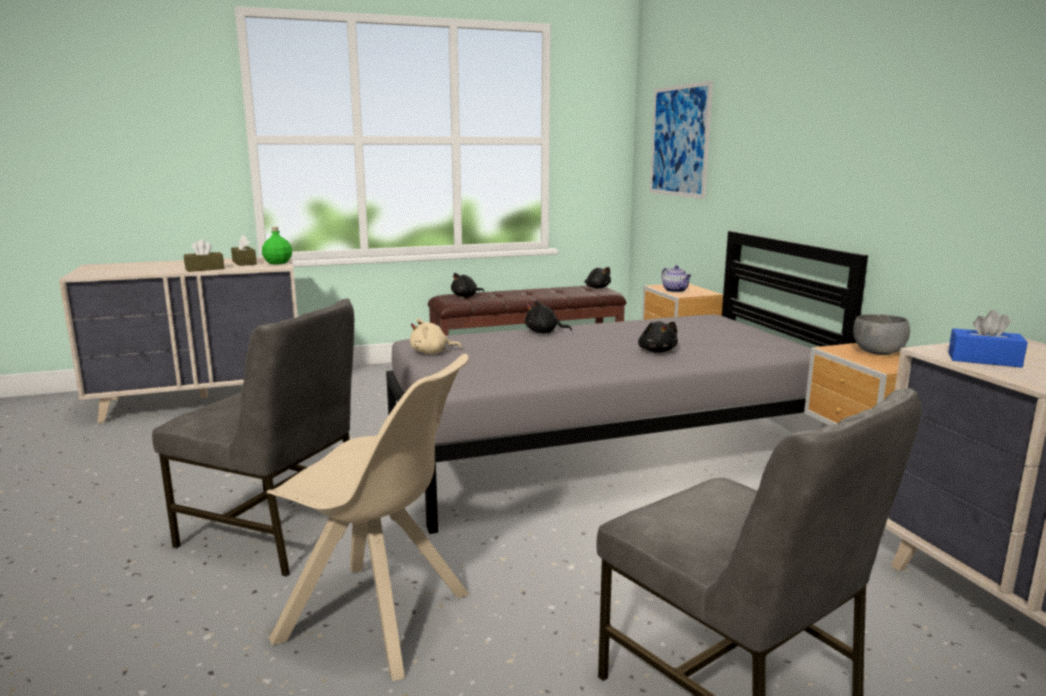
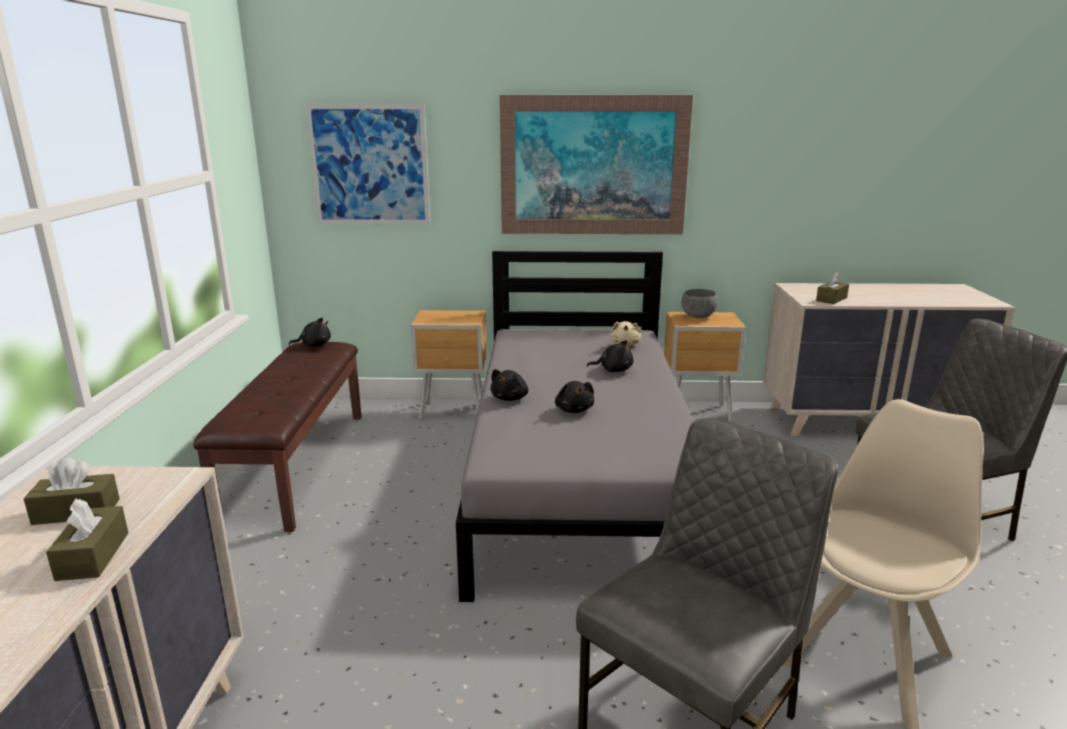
camera: 70 degrees left, 5 degrees up
green bottle [262,227,292,264] -> none
beige plush toy [410,318,462,354] -> beige plush toy moved to [609,321,641,347]
black plush toy [451,273,484,297] -> black plush toy moved to [555,381,594,413]
teapot [661,265,692,292] -> none
blue tissue box [948,310,1028,368] -> brown tissue box [816,271,849,304]
none -> picture [500,95,693,234]

